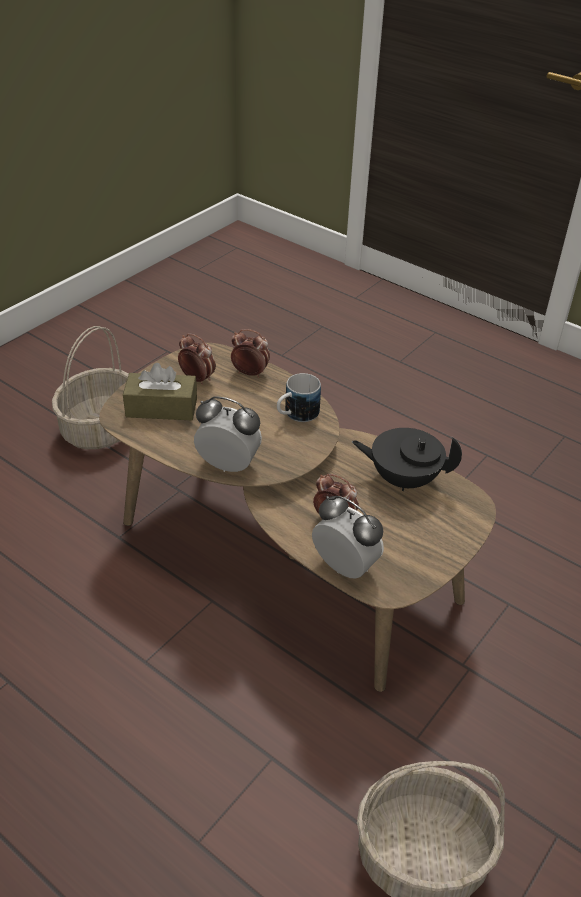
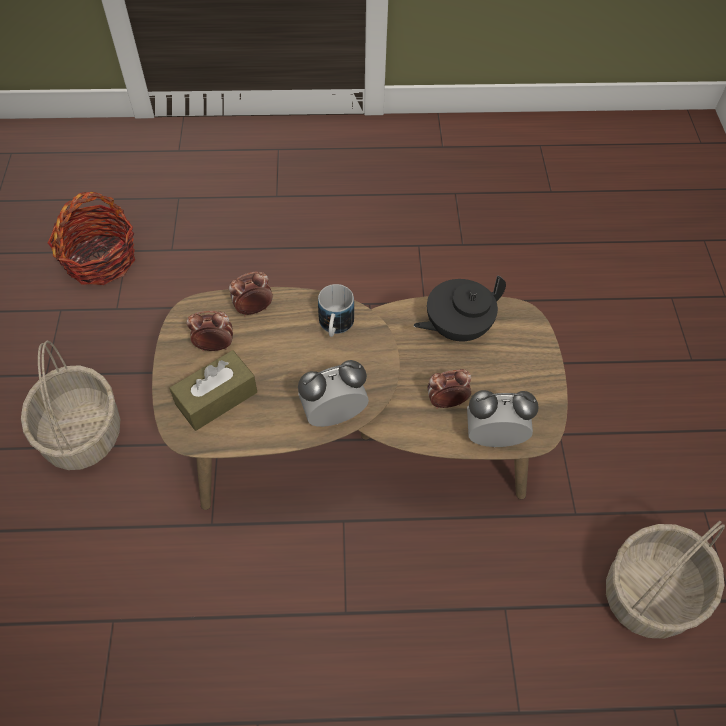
camera: 40 degrees left, 15 degrees up
none -> basket [47,192,135,285]

